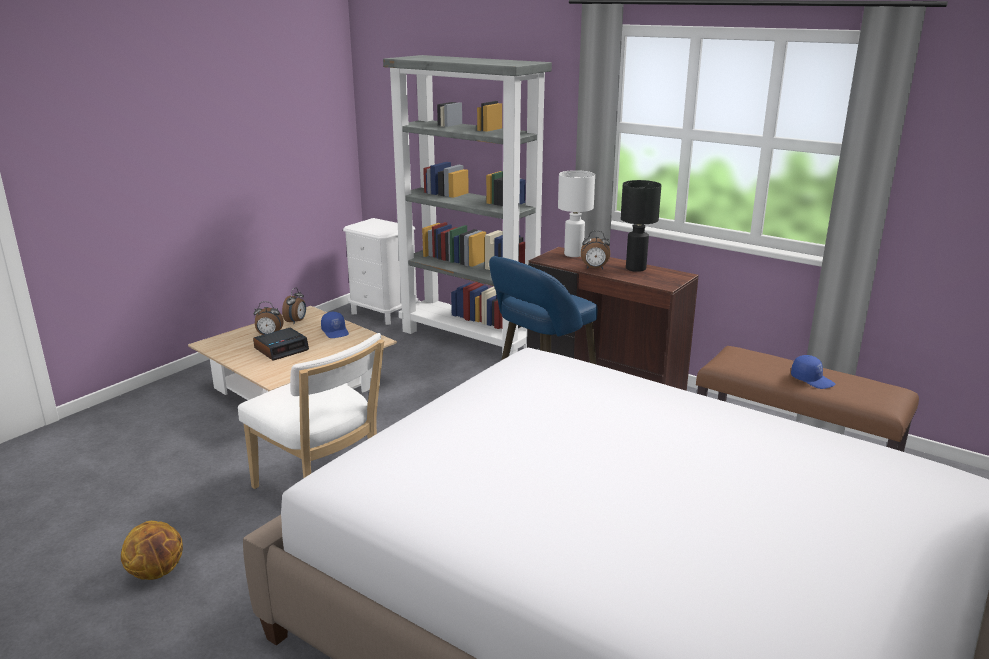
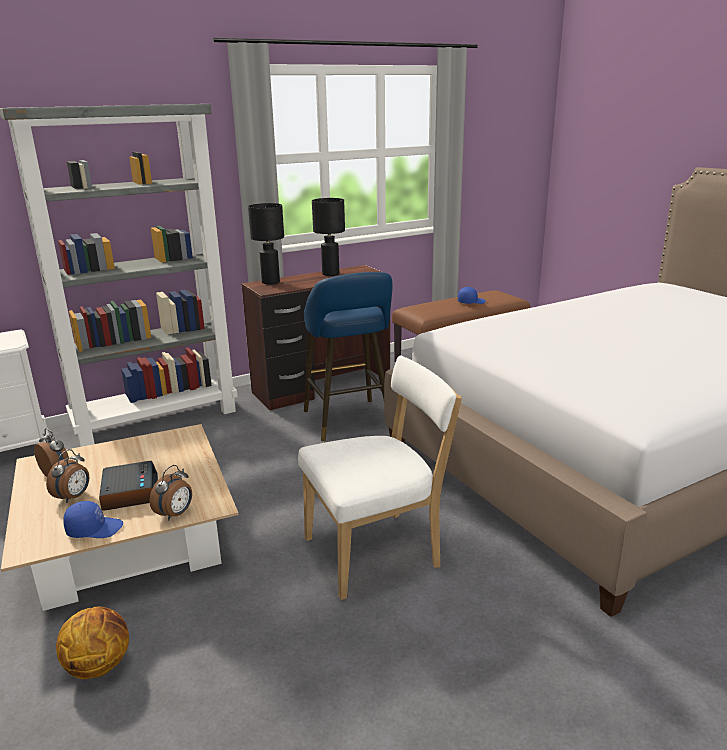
camera: 65 degrees left, 0 degrees up
basketball [121,521,183,580] -> basketball moved to [56,607,129,679]
blue cap [321,312,349,338] -> blue cap moved to [63,501,123,538]
white table lamp [558,170,595,257] -> black table lamp [248,203,284,285]
alarm clock [581,230,610,269] -> alarm clock moved to [149,465,192,521]

